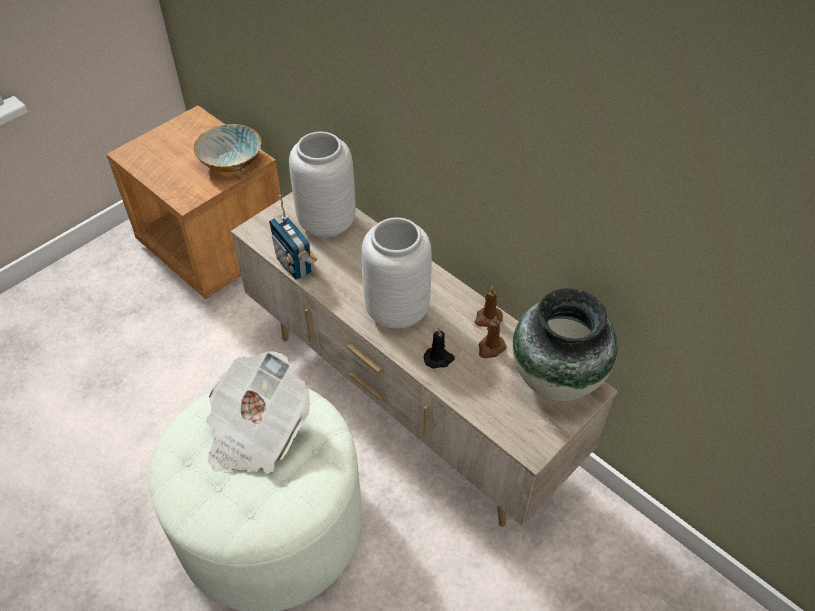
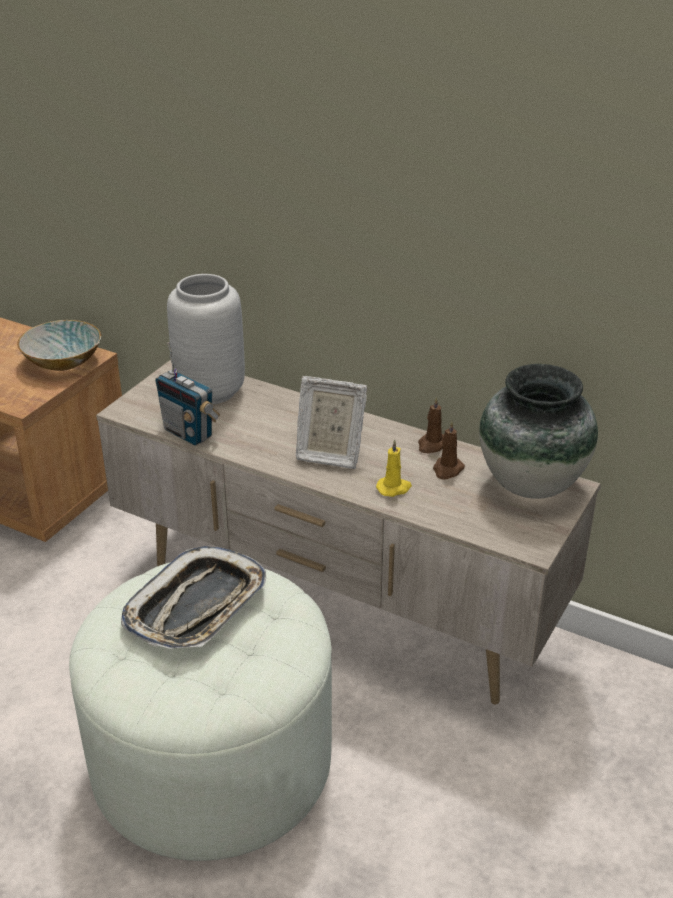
camera: 15 degrees left, 15 degrees down
newspaper [206,351,310,473] -> tray [121,546,266,649]
grey vase [362,217,432,329] -> picture frame [296,376,367,469]
black candle [424,327,455,369] -> yellow candle [376,440,412,497]

